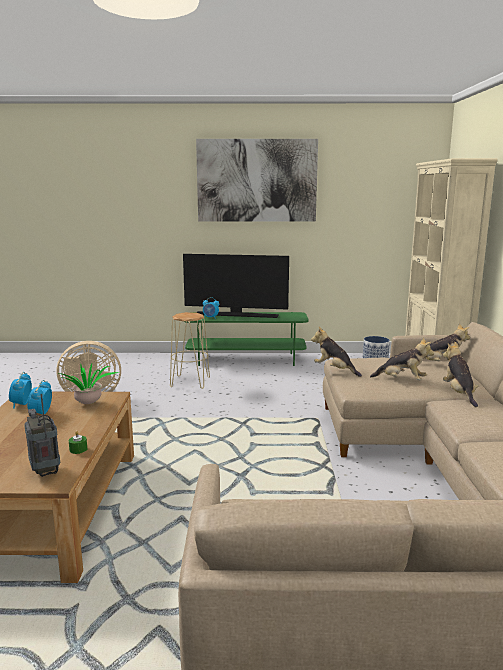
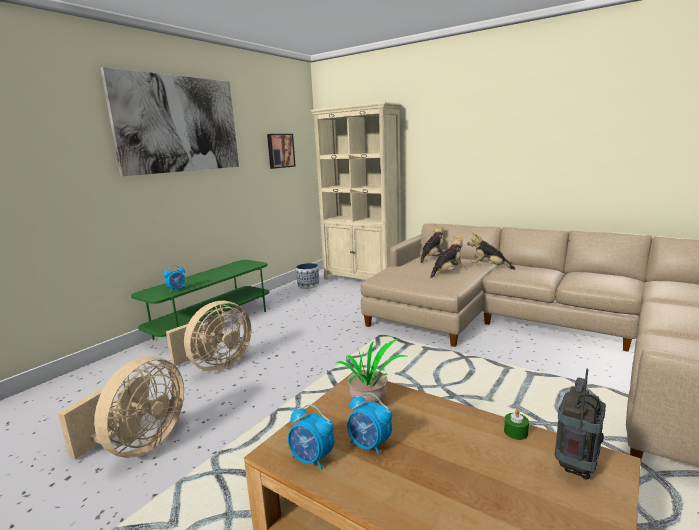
camera: 55 degrees left, 0 degrees up
radio [24,394,60,477] -> radio turned 120 degrees clockwise [555,369,606,480]
beige stool [170,312,210,389] -> beige fan [166,301,251,371]
television [183,254,289,318] -> none
plush toy [311,327,362,377] -> none
none -> picture [267,134,296,169]

